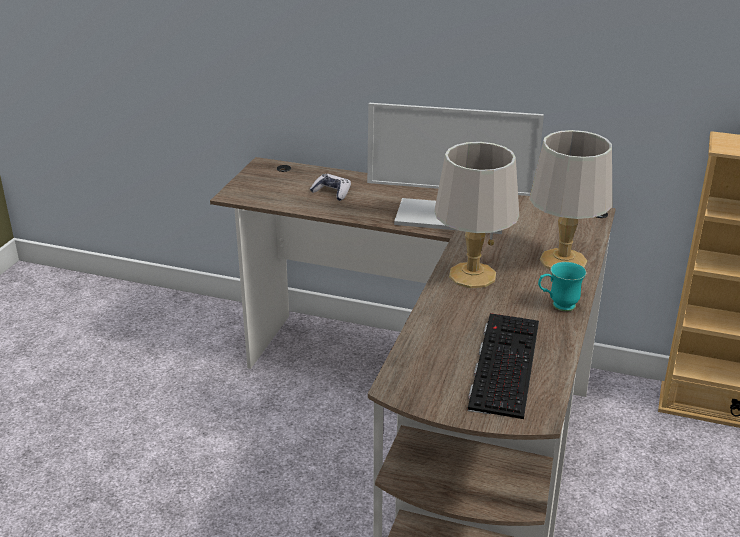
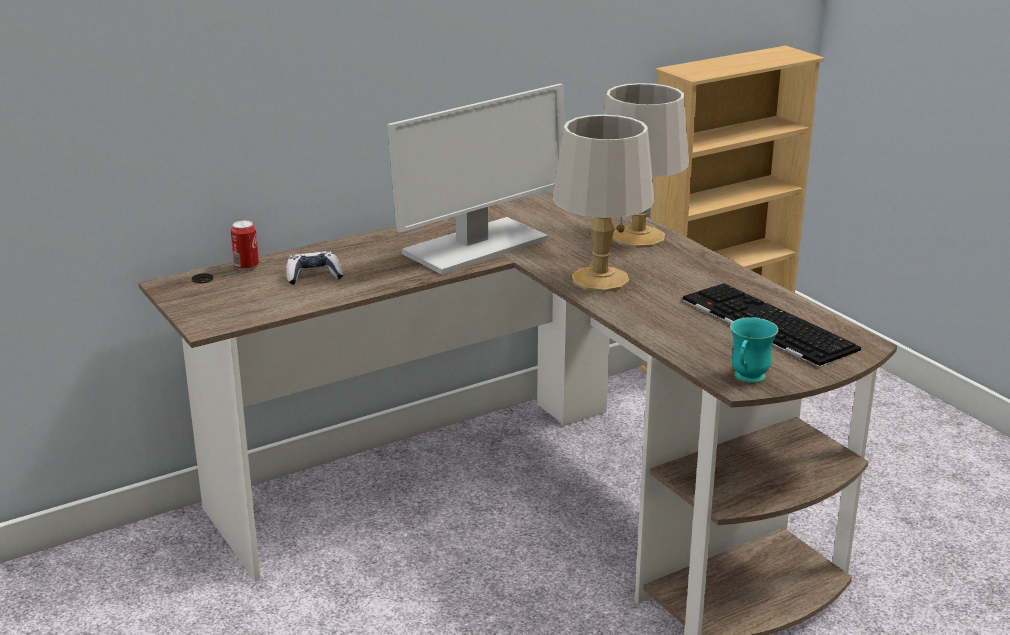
camera: 50 degrees left, 5 degrees down
turquoise mug [538,262,586,311] -> turquoise mug moved to [730,317,778,384]
none -> can [231,220,259,271]

